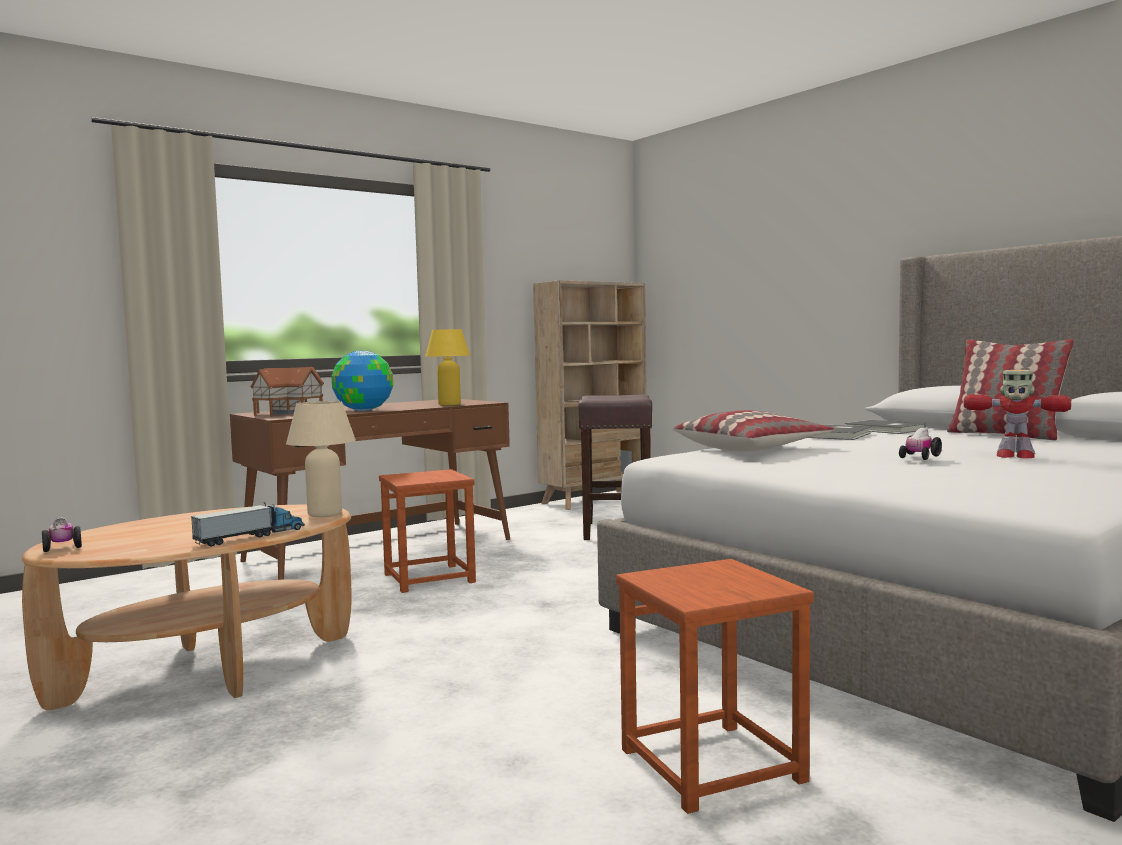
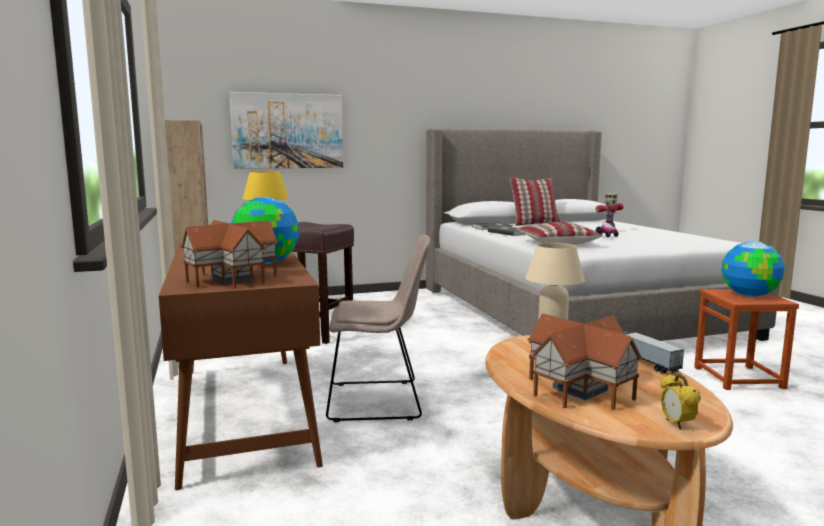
camera: 70 degrees left, 5 degrees up
toy car [42,517,82,552] -> alarm clock [660,374,701,429]
brown stool [379,469,476,593] -> beige chair [326,235,431,422]
none -> picture [230,92,343,169]
none -> toy house [527,314,643,410]
none -> globe [721,241,785,297]

